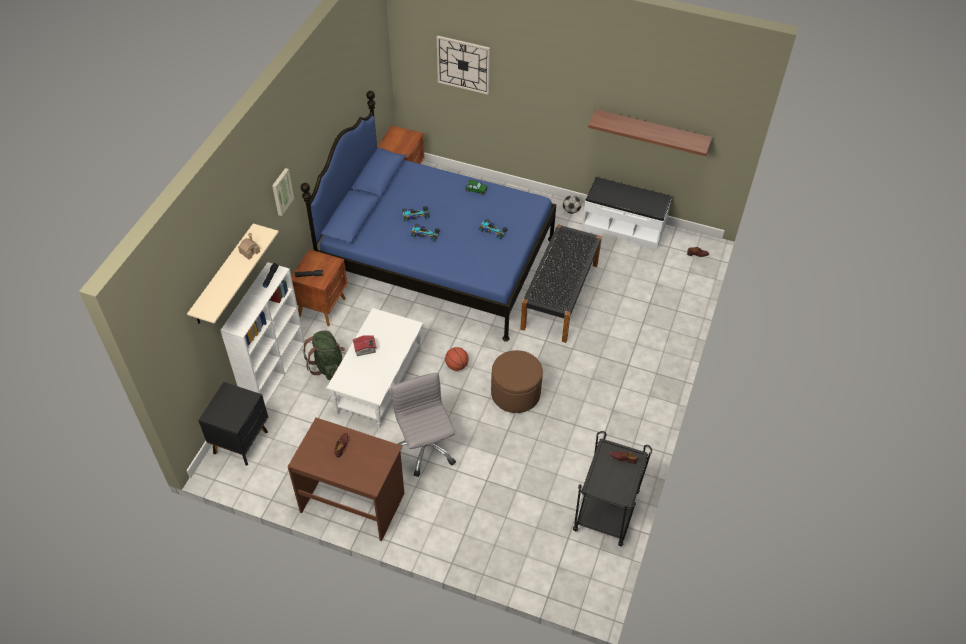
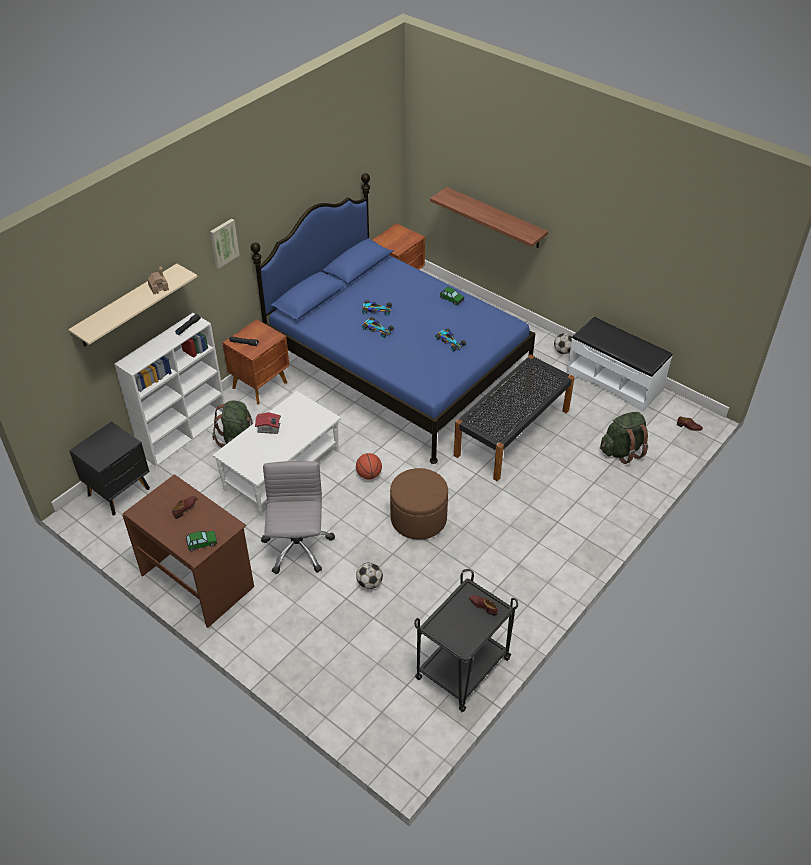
camera: 20 degrees right, 5 degrees down
wall clock [437,35,490,95] -> none
shelf [588,109,712,156] -> shelf moved to [430,187,548,248]
none -> toy car [186,531,217,551]
none -> football [356,562,383,589]
none -> green backpack [600,412,648,464]

